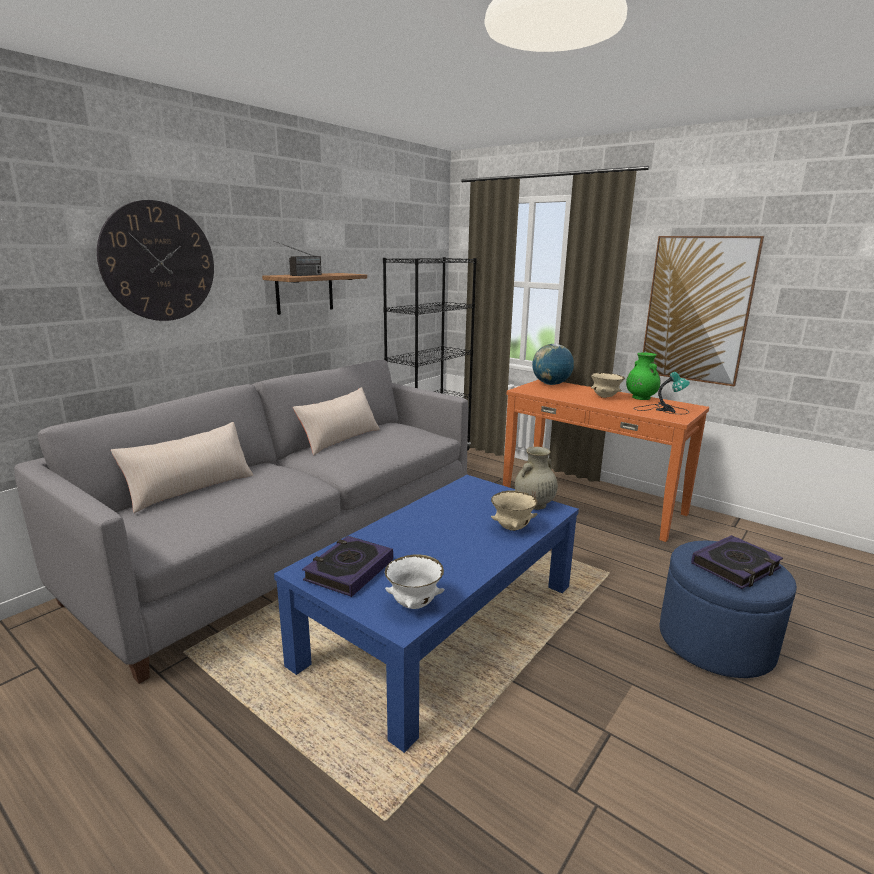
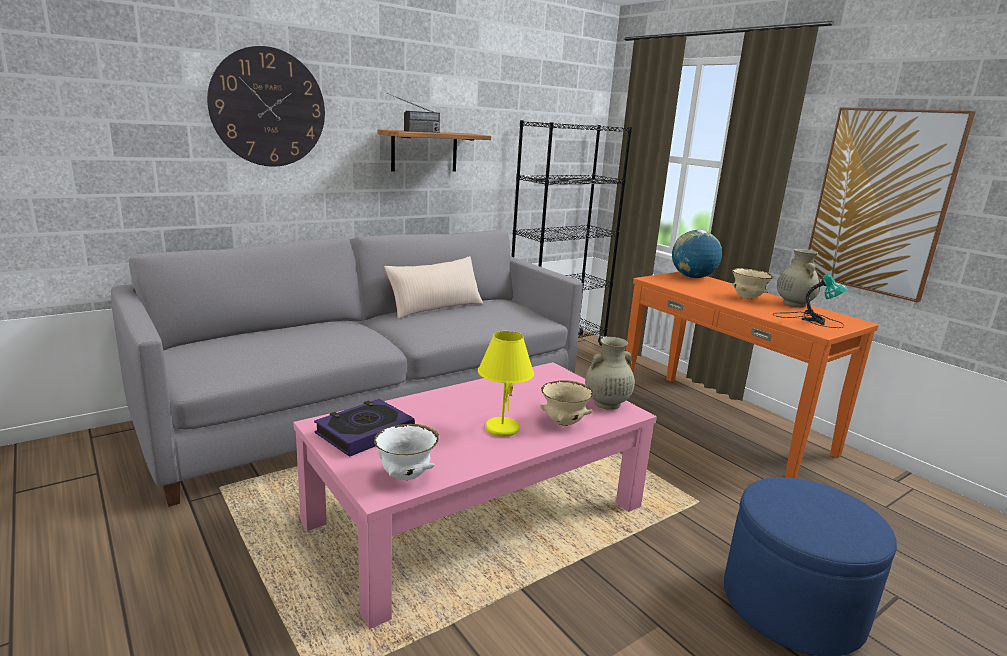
camera: 15 degrees right, 0 degrees up
beige pillow [111,422,253,513] -> none
blue coffee table [274,475,579,753] -> pink coffee table [293,362,657,629]
green vase [626,352,661,400] -> beige vase [777,249,820,307]
book [691,535,783,589] -> none
none -> yellow table lamp [478,331,534,437]

